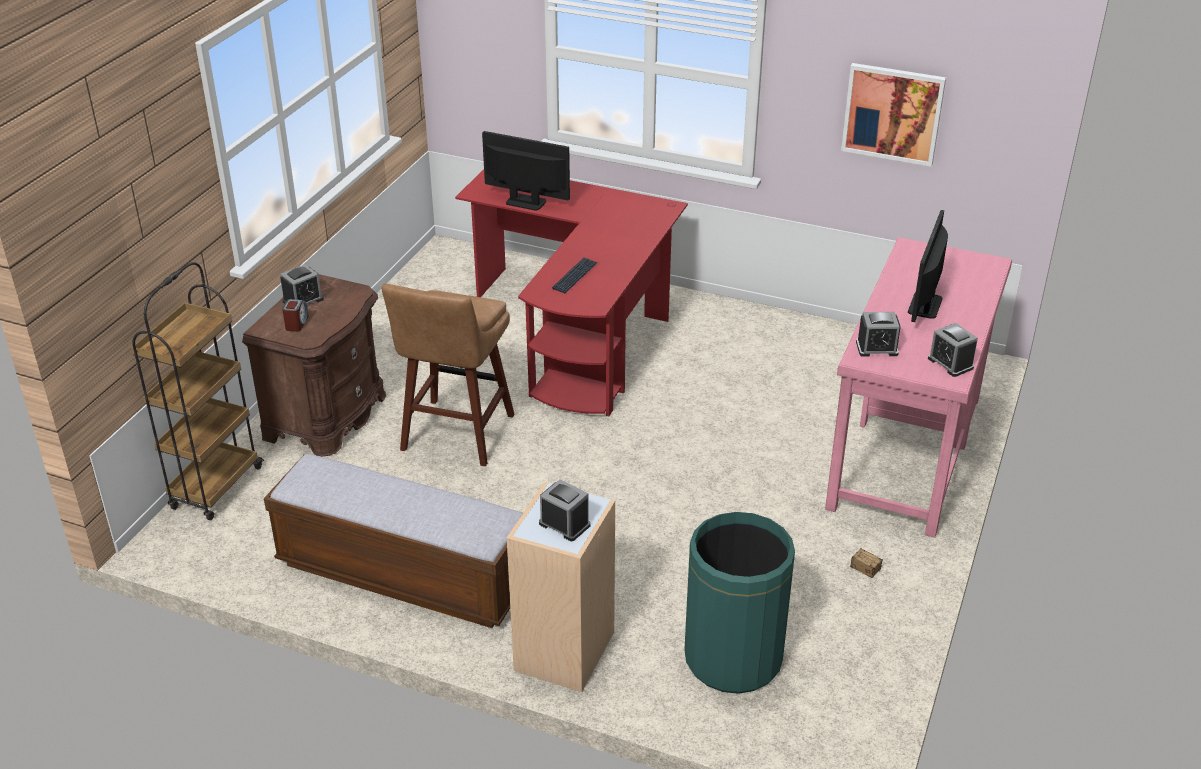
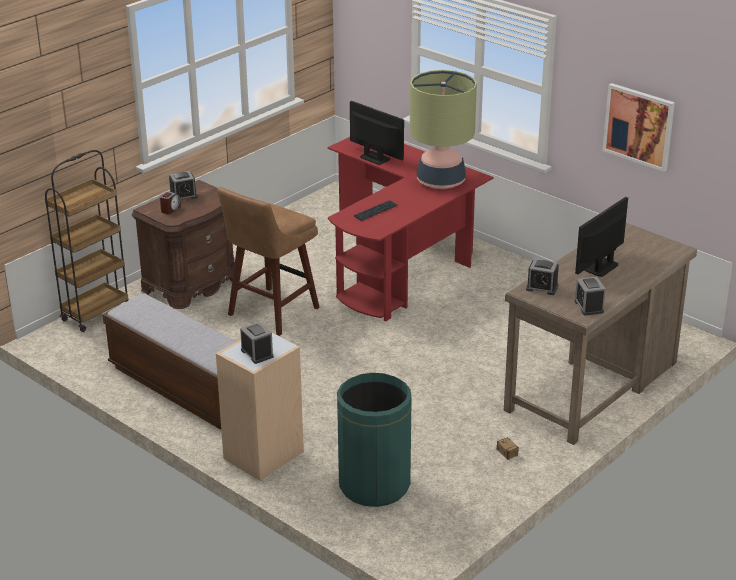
camera: 20 degrees right, 5 degrees down
pink desk [825,237,1012,538] -> brown desk [504,223,697,445]
none -> table lamp [410,70,477,189]

